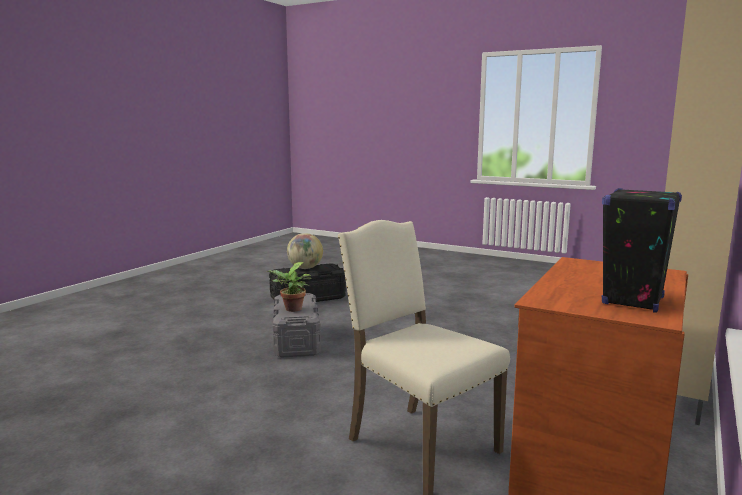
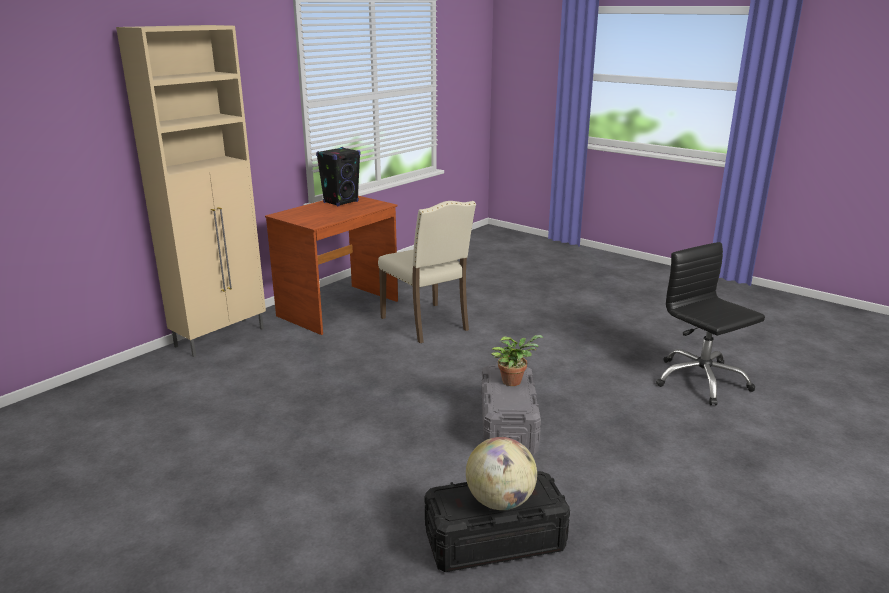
camera: 170 degrees left, 10 degrees up
none -> black office chair [656,242,765,406]

